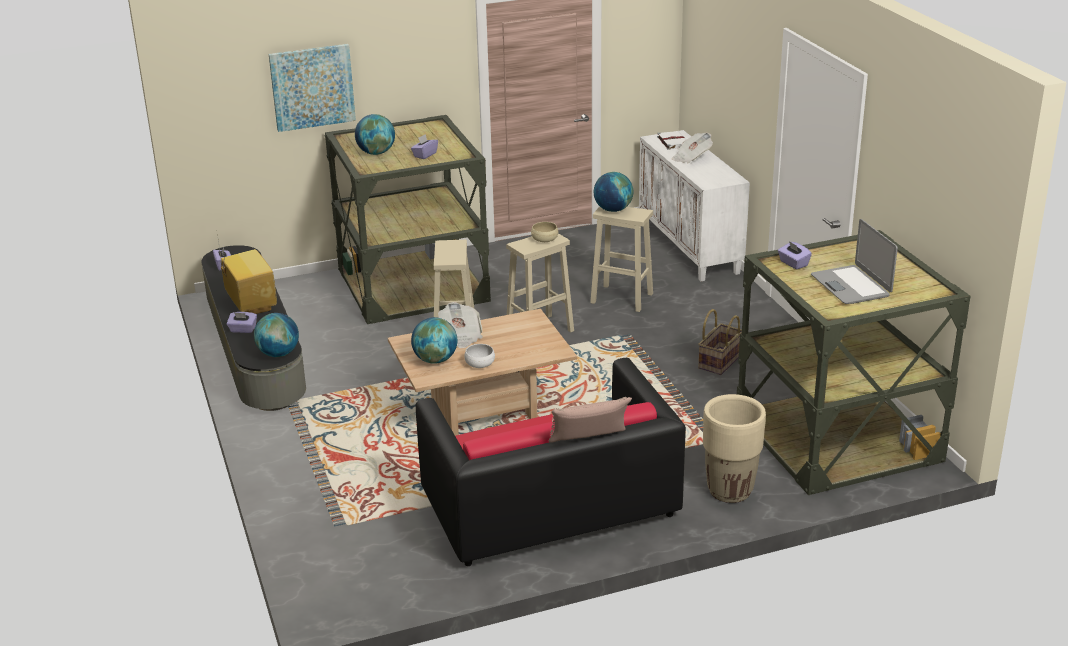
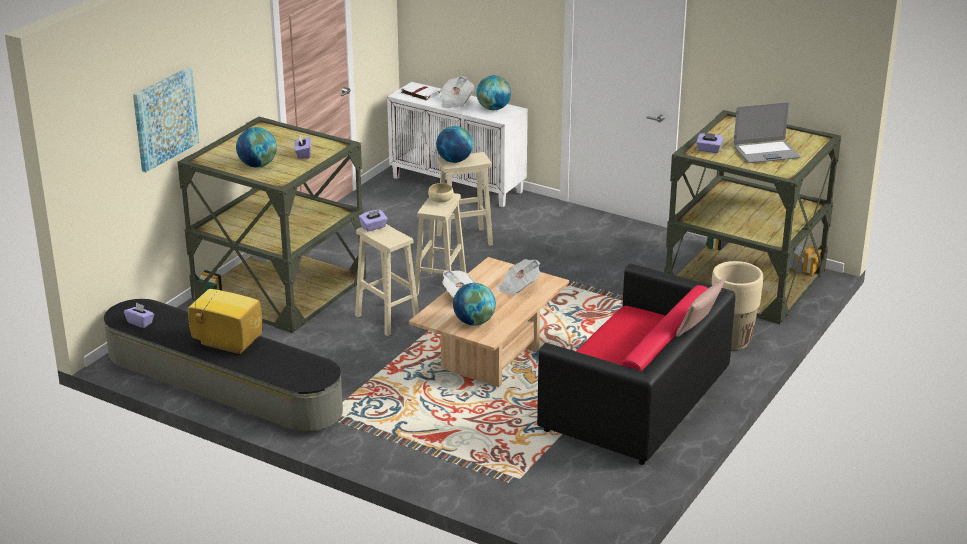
camera: 40 degrees left, 0 degrees up
purple tissue box [227,312,257,333] -> purple tissue box moved to [359,210,388,232]
globe [254,313,299,357] -> globe moved to [476,75,511,110]
white bowl [464,344,495,368] -> none
basket [698,309,742,375] -> none
laptop [811,219,898,304] -> laptop turned 45 degrees counterclockwise [734,102,801,163]
none -> newspaper [496,259,541,296]

